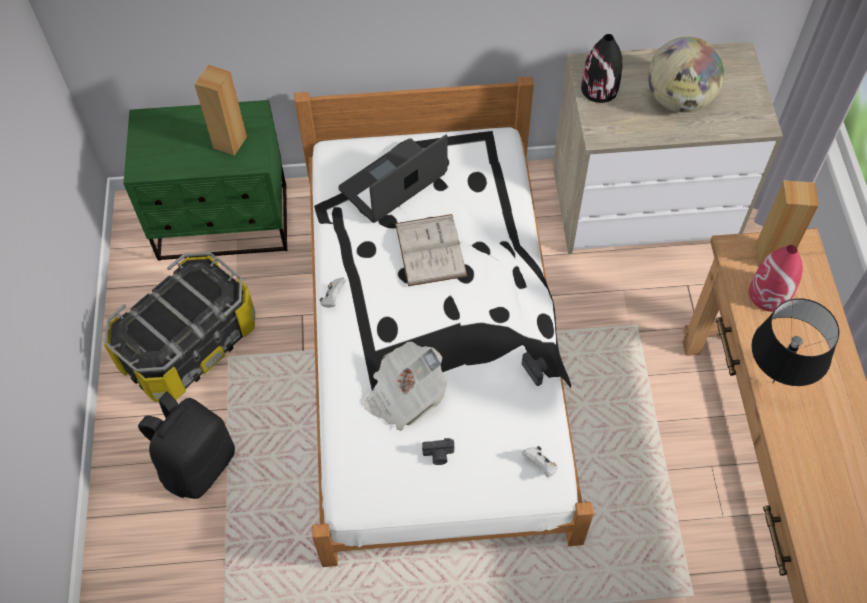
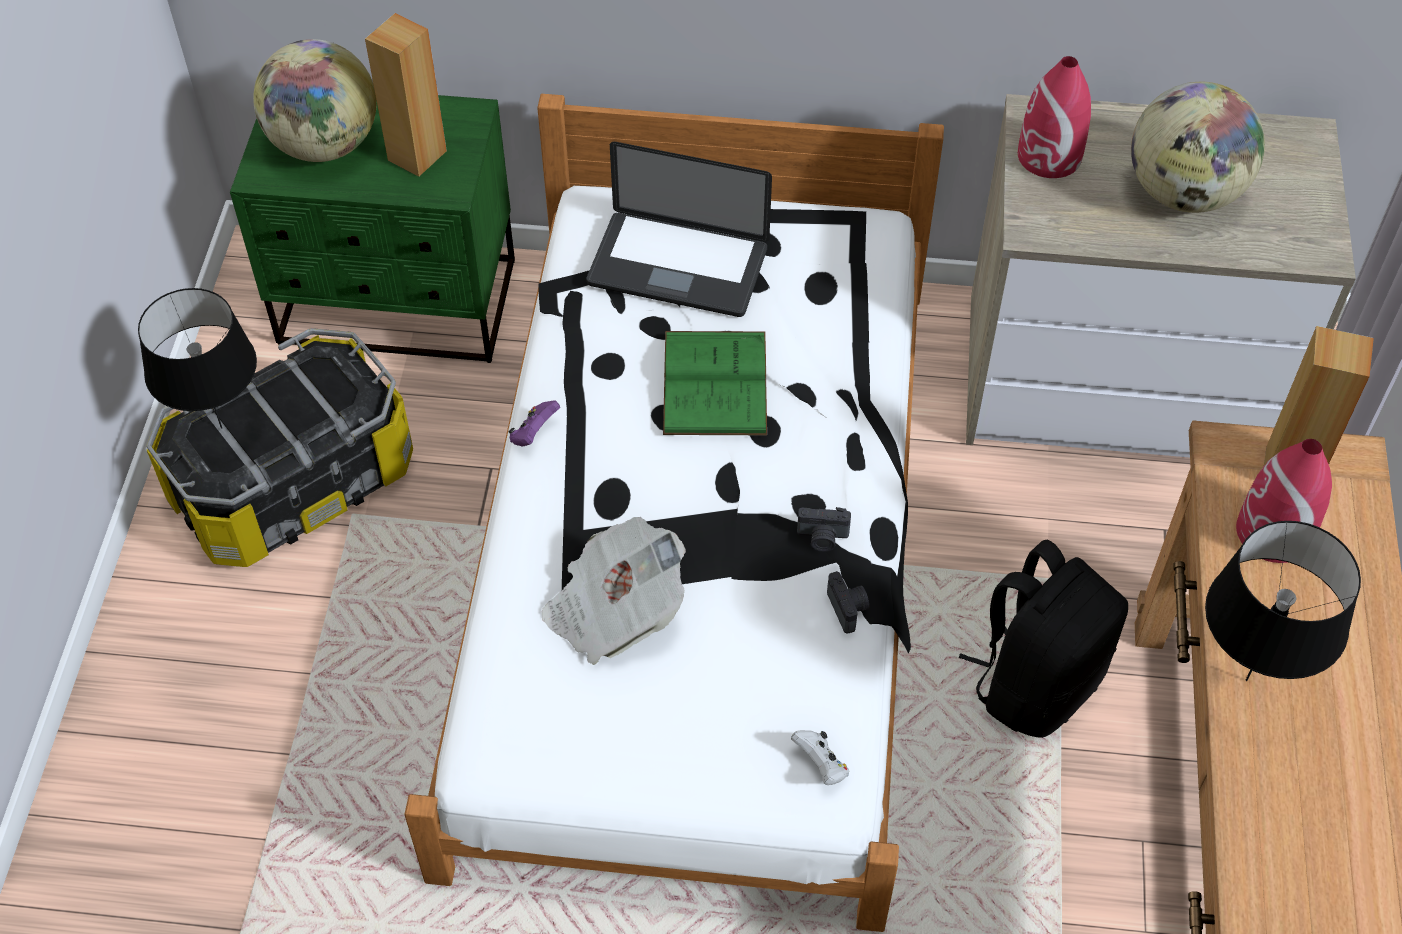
camera: 10 degrees right, 5 degrees down
black backpack [138,391,235,499] -> black backpack moved to [958,540,1128,738]
white game controller [319,277,346,308] -> purple game controller [509,400,560,447]
laptop [338,135,447,223] -> laptop turned 135 degrees counterclockwise [587,142,772,317]
white book [395,214,467,286] -> green book [663,331,767,435]
camera [422,438,454,465] -> camera moved to [797,507,851,552]
black vase [581,34,623,103] -> red vase [1018,56,1091,178]
none -> black table lamp [138,288,257,429]
none -> globe [253,39,376,162]

